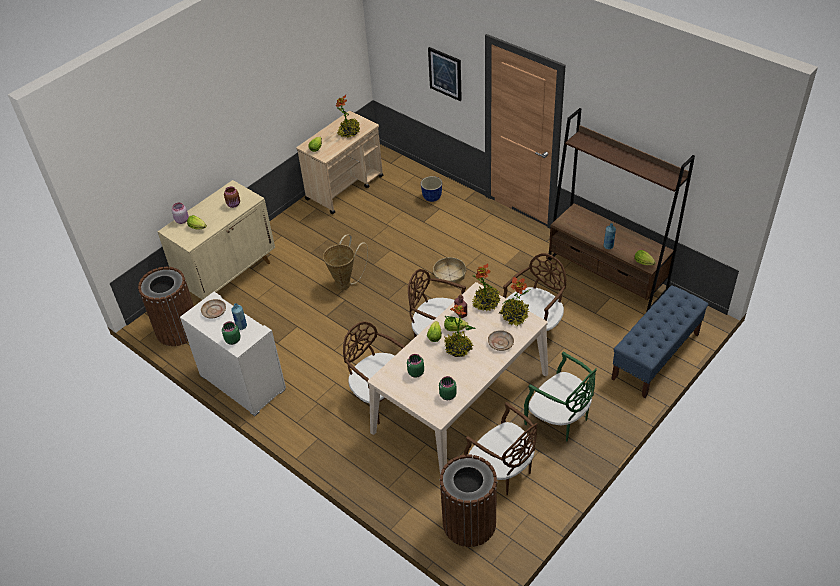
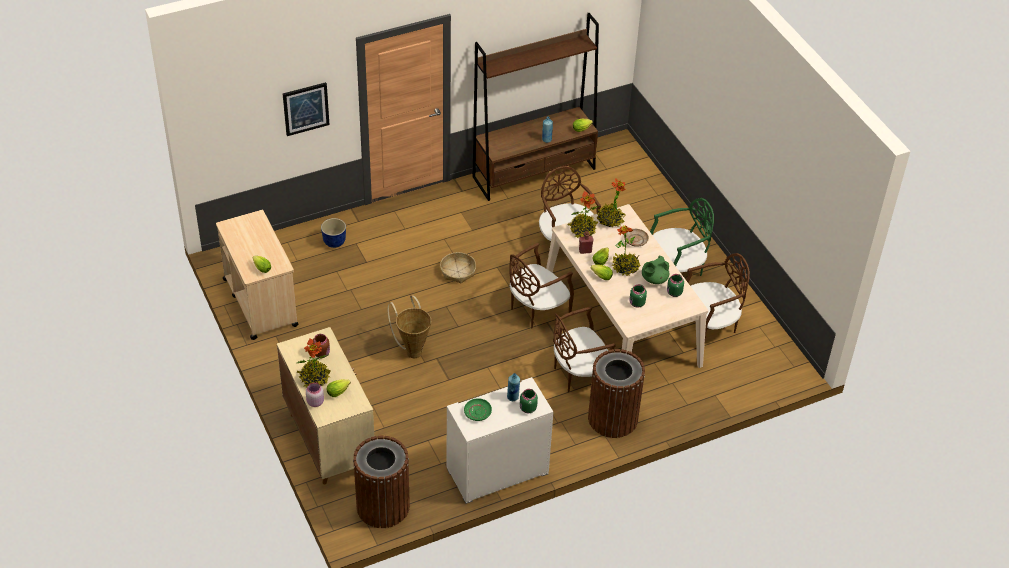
camera: 70 degrees left, 0 degrees up
beige plate [201,299,226,318] -> green plate [464,398,492,421]
potted plant [336,95,360,138] -> potted plant moved to [297,338,331,388]
brown trash can [440,454,497,547] -> brown trash can moved to [588,349,645,438]
blue bench [612,285,708,398] -> none
none -> green teapot [642,256,669,284]

